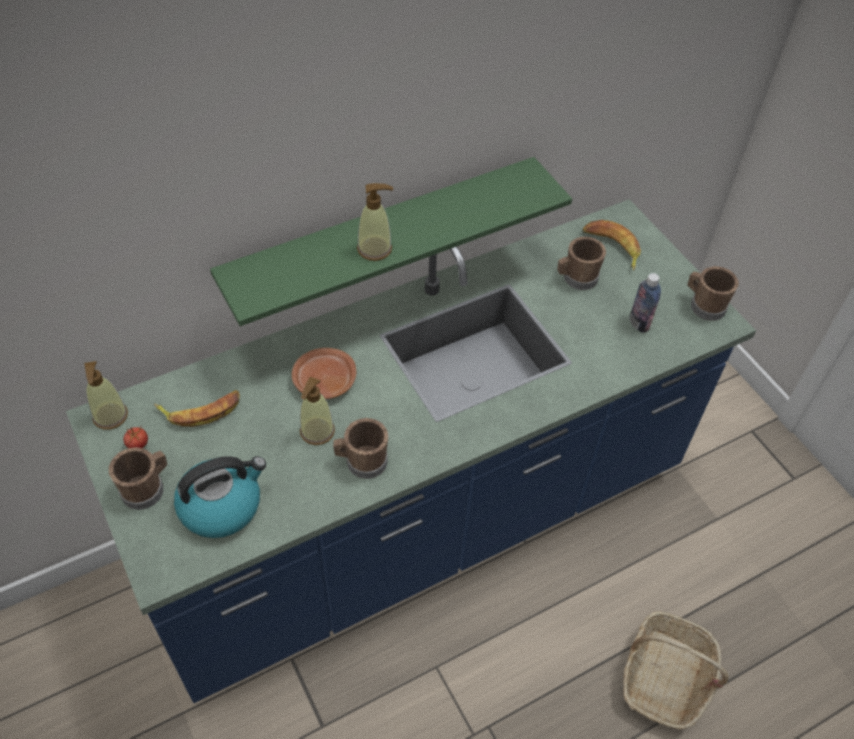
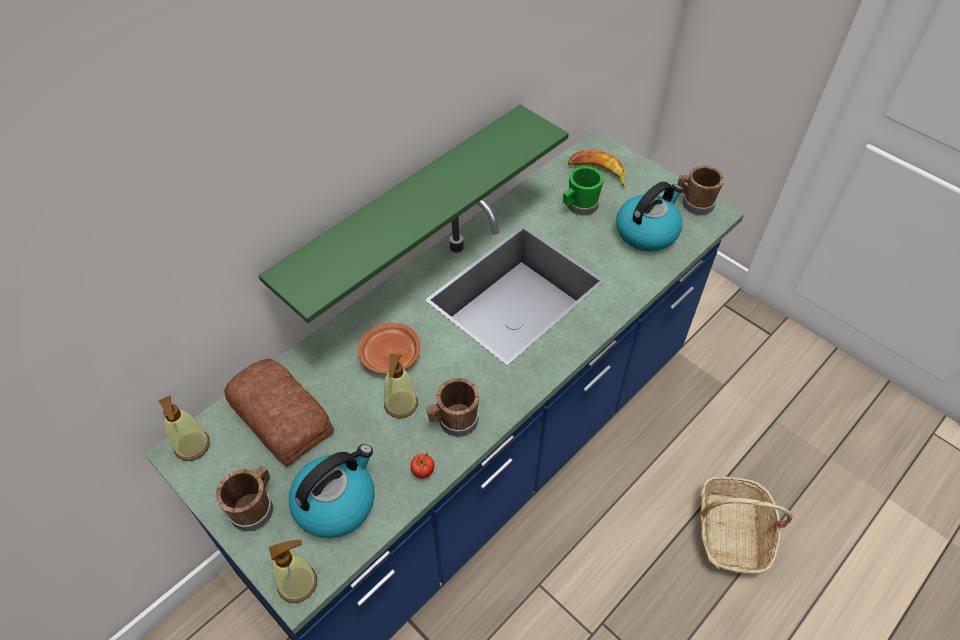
camera: 15 degrees left, 0 degrees up
tomato [123,427,148,448] -> tomato moved to [411,452,434,478]
banana [154,390,240,427] -> bread [224,358,334,467]
soap dispenser [357,183,393,261] -> soap dispenser moved to [269,540,317,603]
brown mug [557,237,606,290] -> green mug [563,166,604,215]
bottle [629,273,661,333] -> kettle [616,181,683,252]

